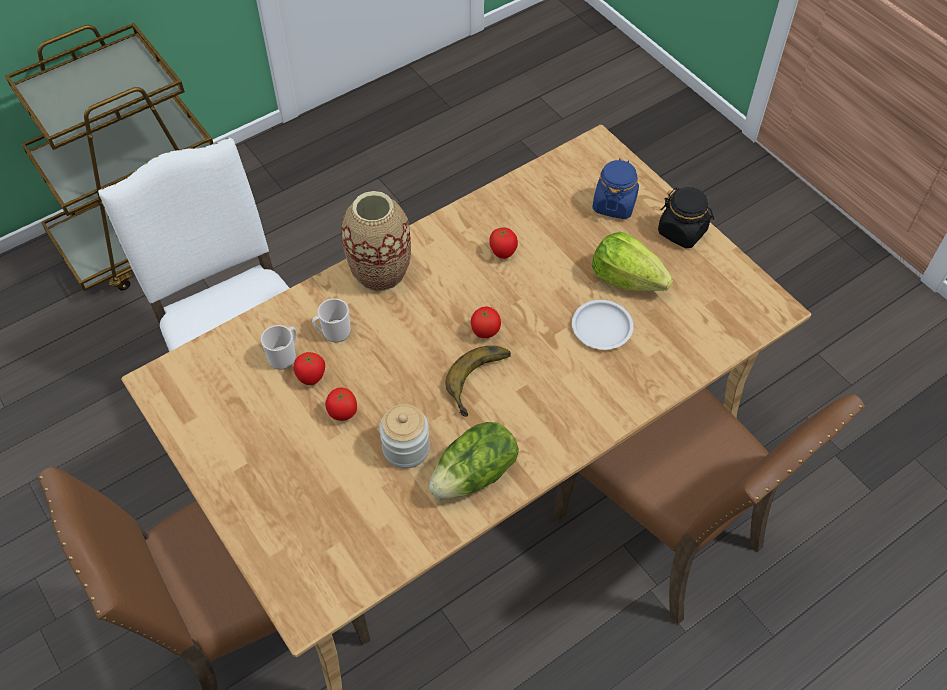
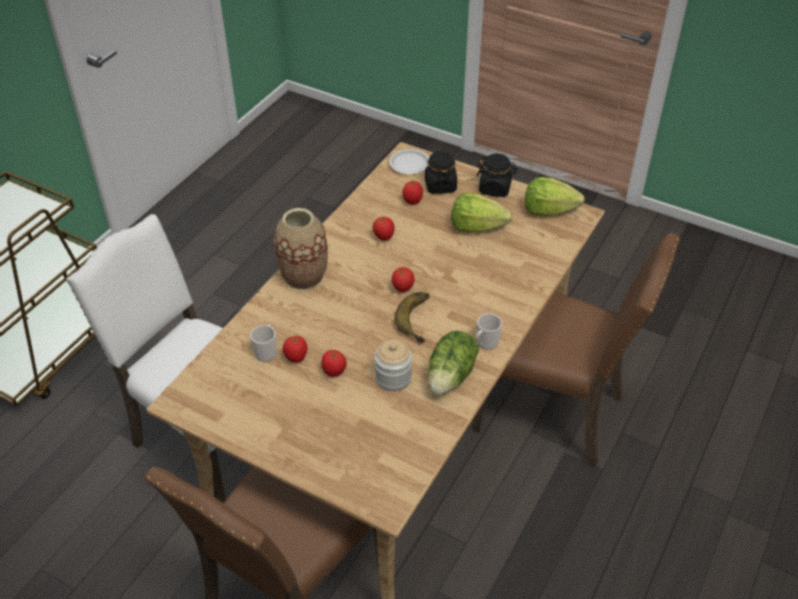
camera: 25 degrees left, 10 degrees down
mug [312,298,351,342] -> mug moved to [477,313,502,350]
white plate [572,300,633,350] -> white plate moved to [389,149,429,174]
blue jar [592,158,639,219] -> black jar [425,151,457,194]
none -> tomato [402,181,423,205]
none -> lettuce [525,177,585,216]

